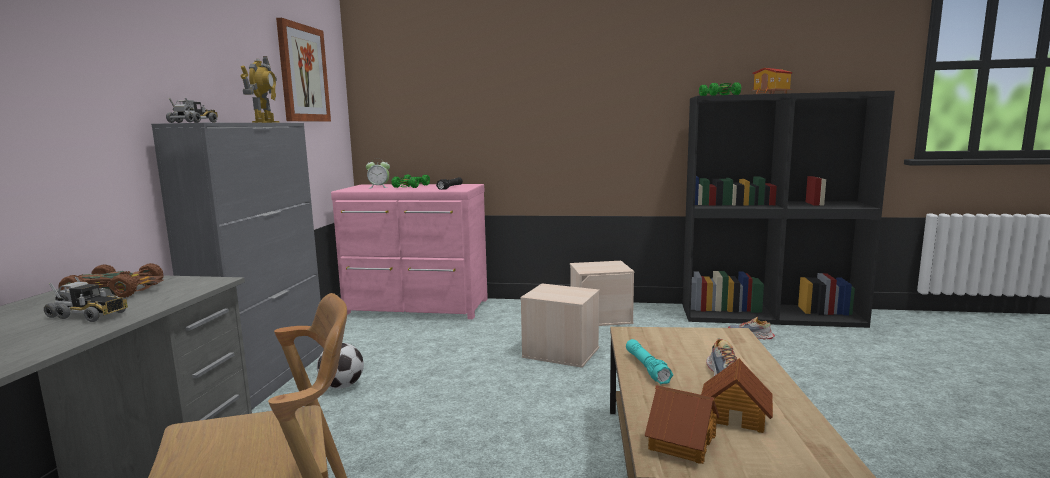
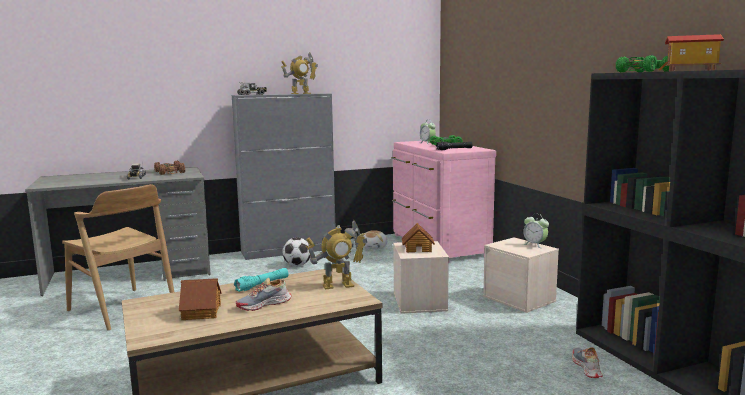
camera: 60 degrees right, 0 degrees up
picture [276,18,331,122] -> none
toy house [645,385,719,464] -> toy house moved to [402,223,435,253]
none -> toy robot [306,221,367,289]
none -> plush toy [359,230,387,249]
none -> alarm clock [523,214,549,248]

